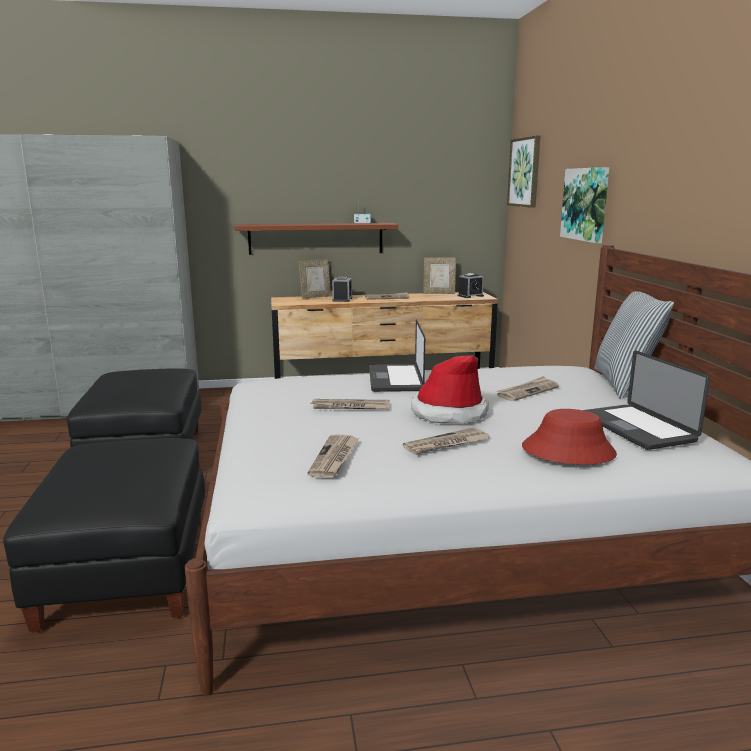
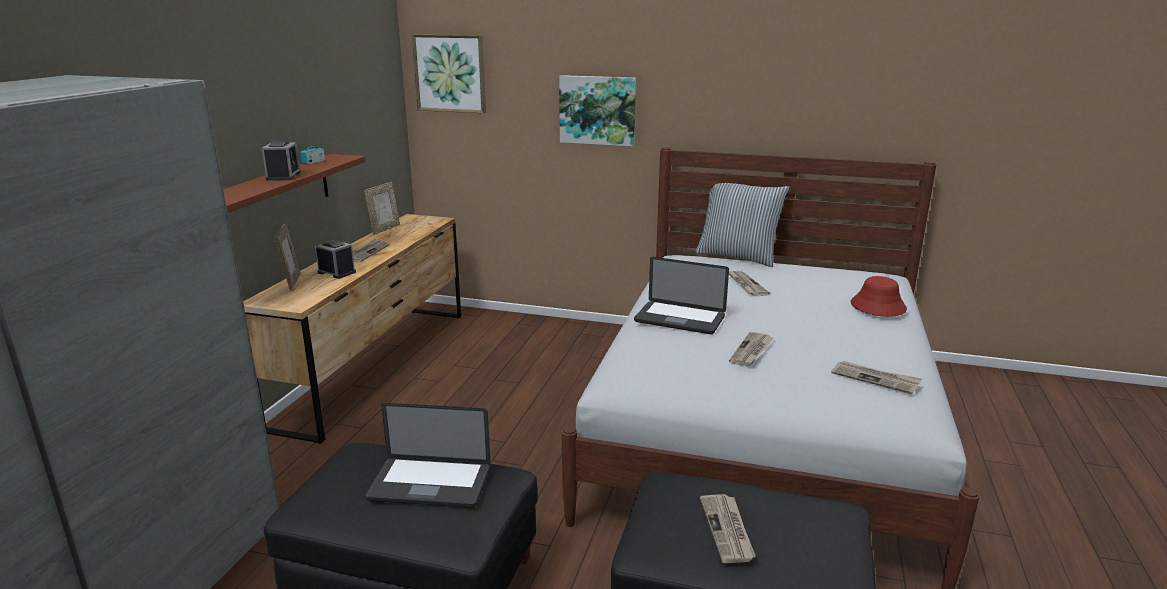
camera: 65 degrees left, 5 degrees up
newspaper [403,427,490,455] -> newspaper moved to [700,494,756,563]
hat [411,355,489,424] -> none
alarm clock [458,273,484,298] -> alarm clock moved to [262,141,301,181]
laptop [583,350,710,450] -> laptop moved to [365,403,490,508]

